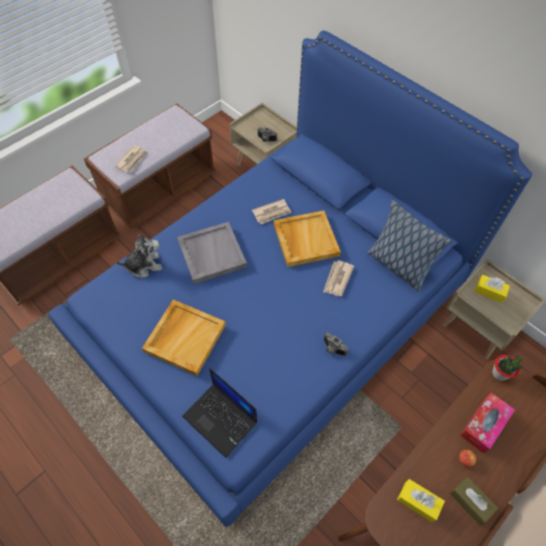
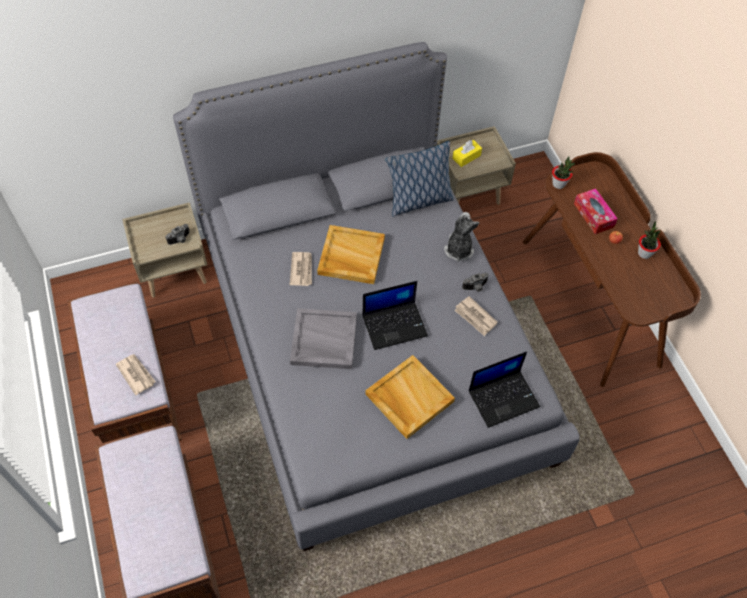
camera: 65 degrees left, 0 degrees up
blue bed [48,31,532,527] -> grey bed [173,42,580,551]
plush toy [116,234,162,277] -> plush toy moved to [444,212,480,262]
newspaper [323,260,354,296] -> newspaper moved to [454,296,498,336]
yellow tissue box [397,479,445,522] -> none
brown tissue box [450,477,498,525] -> potted plant [638,221,661,259]
none -> laptop [363,281,428,350]

